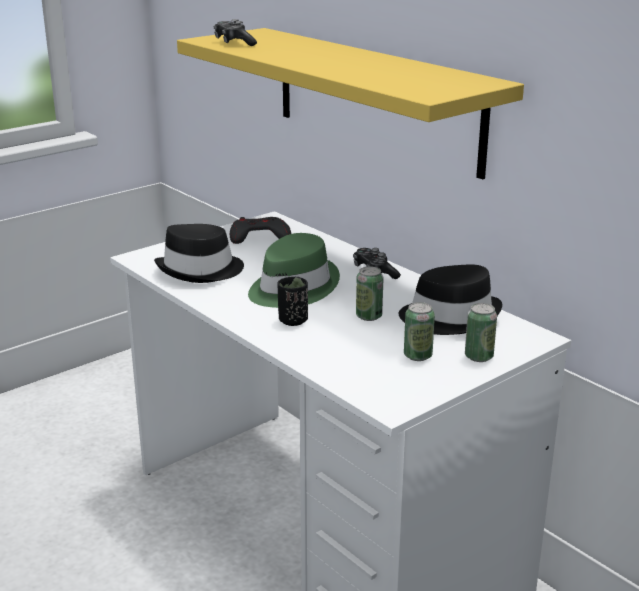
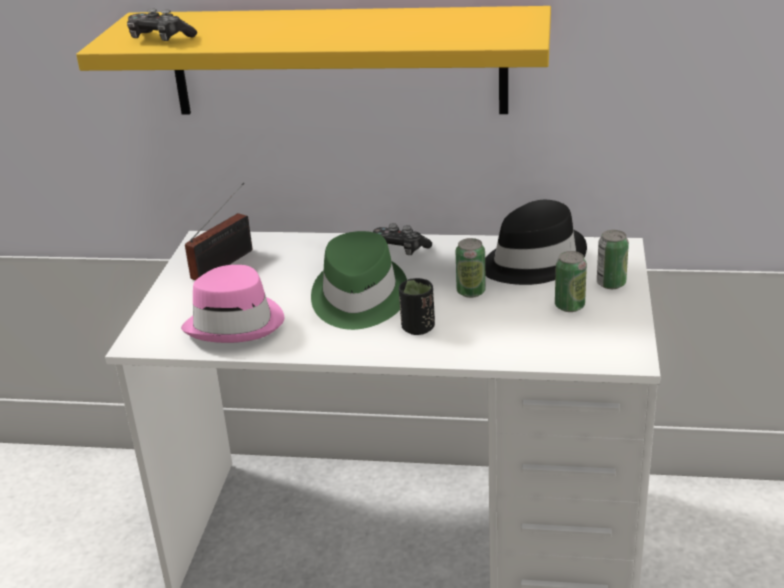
camera: 40 degrees left, 5 degrees up
black hat [154,224,244,283] -> pink hat [181,265,284,343]
grey game controller [230,217,291,244] -> radio [185,183,252,281]

